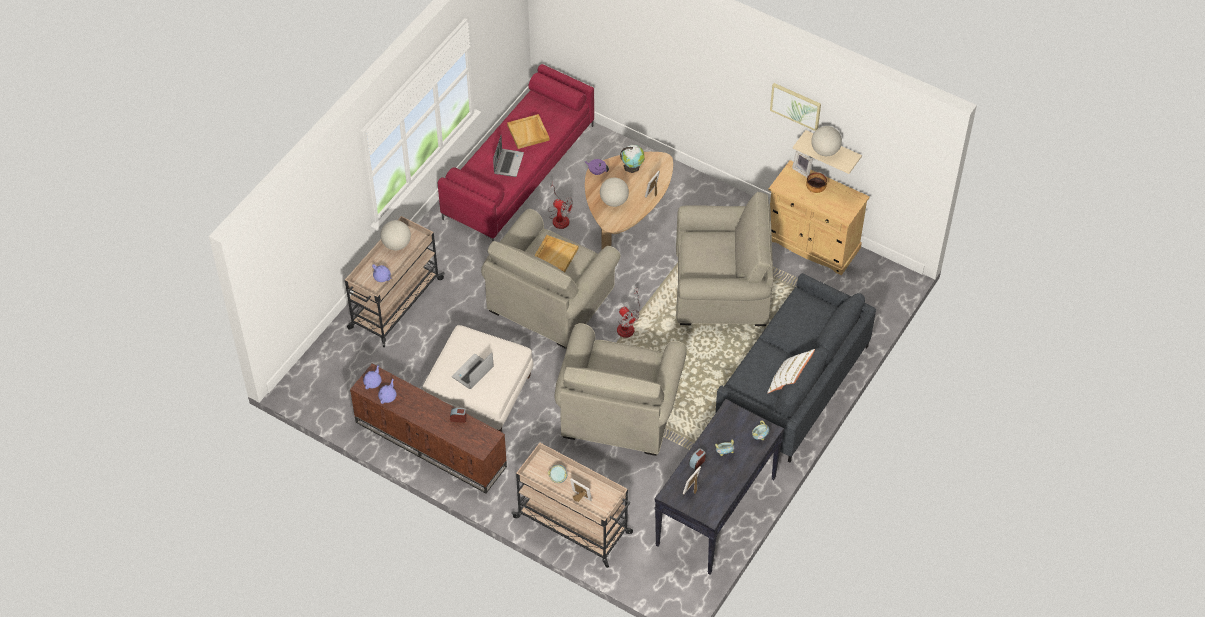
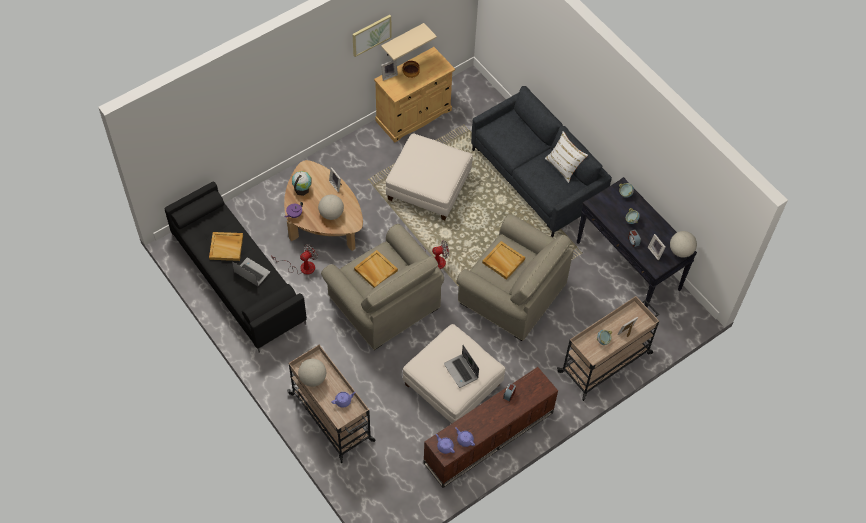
camera: 70 degrees left, 5 degrees up
red sofa [438,64,594,241] -> black sofa [164,181,307,353]
beige armchair [676,192,773,326] -> white ottoman [386,133,473,220]
globe [811,126,842,156] -> globe moved to [670,231,697,258]
none -> beige tray [482,241,525,280]

